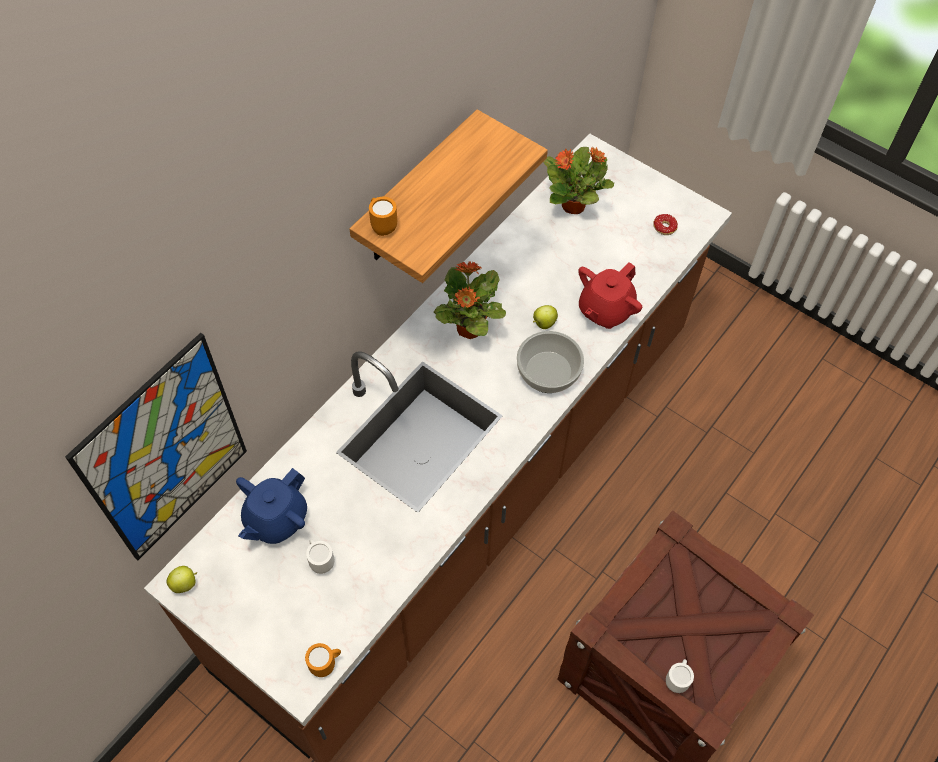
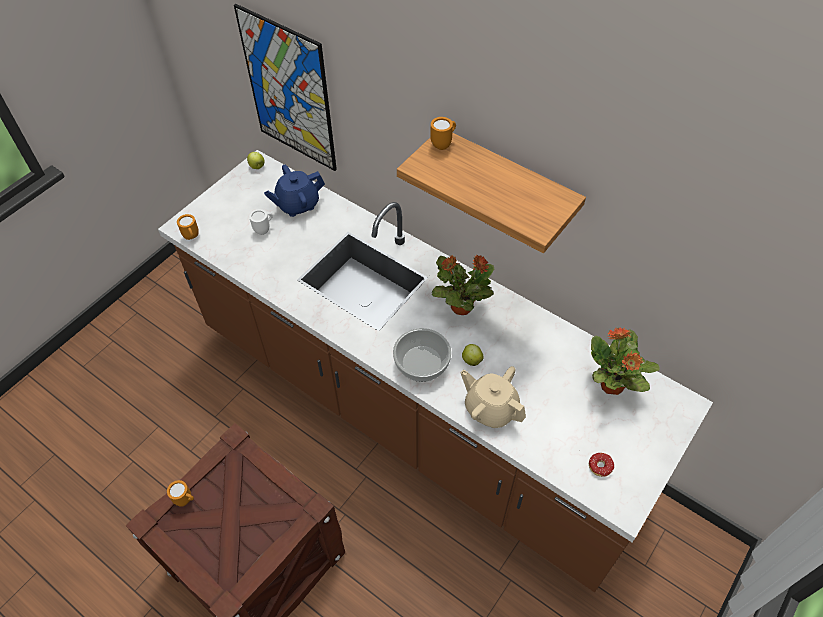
camera: 90 degrees right, 5 degrees down
blue teapot [236,468,307,544] -> blue teapot turned 60 degrees counterclockwise [264,165,325,217]
red teapot [578,262,642,329] -> beige teapot [461,366,526,428]
white mug [666,659,694,693] -> orange mug [167,480,194,507]

